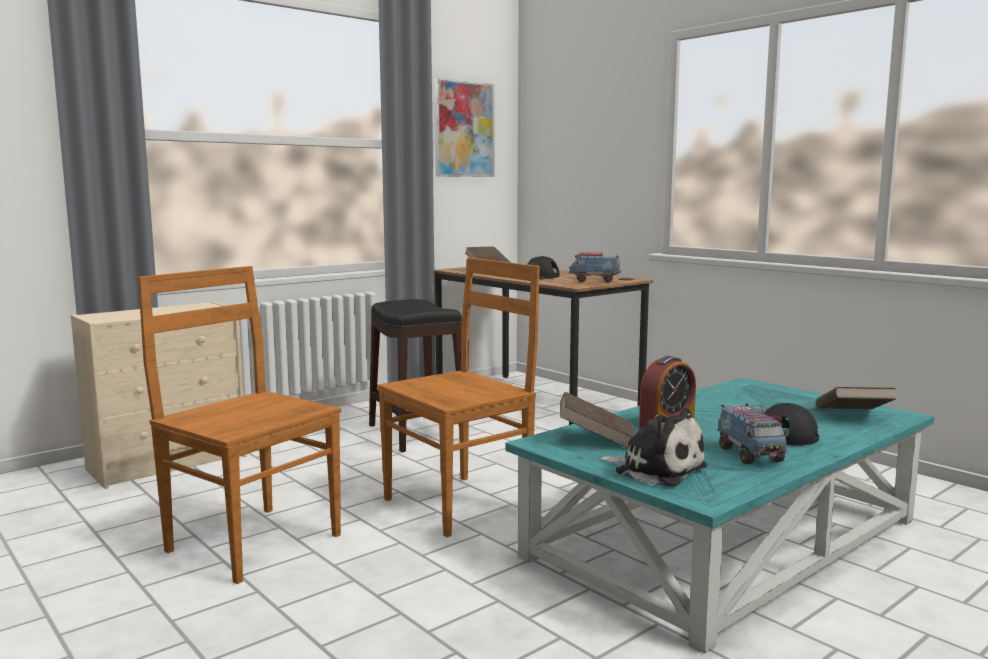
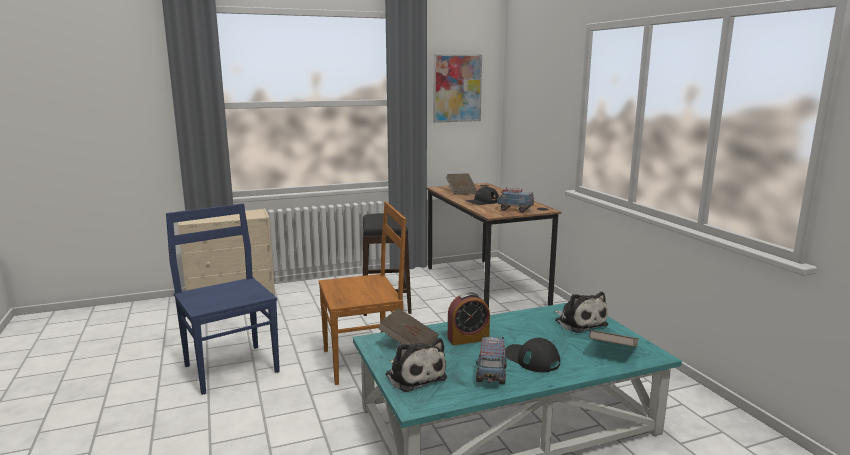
camera: 20 degrees right, 5 degrees up
brown chair [138,266,341,584] -> blue chair [166,203,280,395]
none -> plush toy [554,292,608,333]

